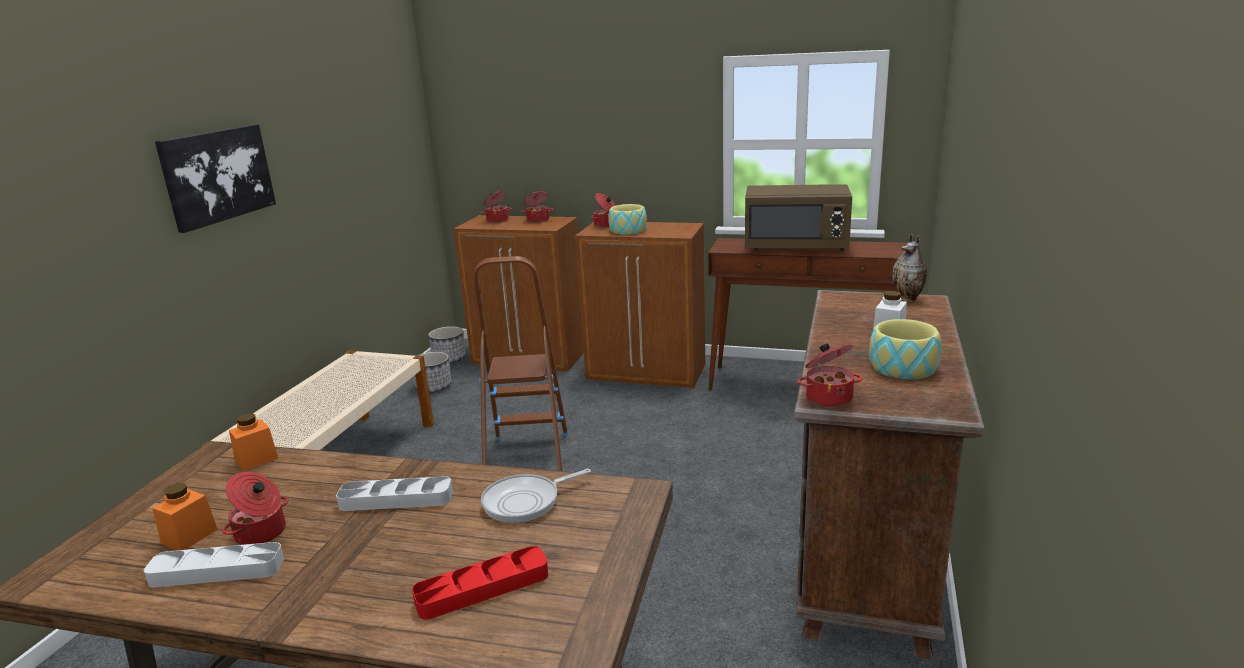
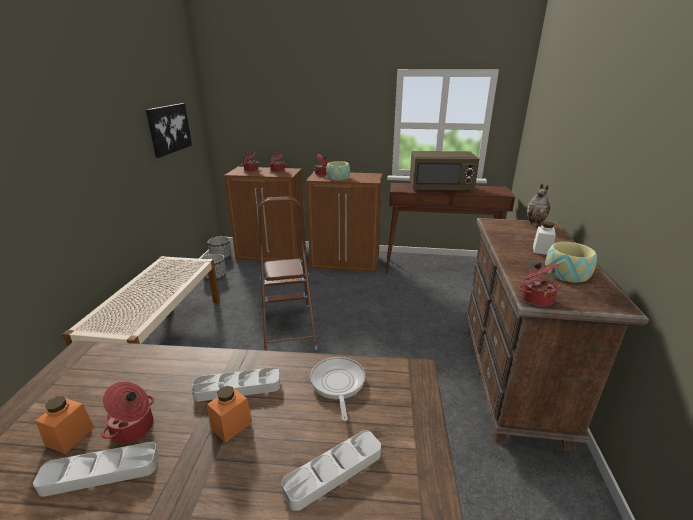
camera: 10 degrees left, 5 degrees up
picture [155,124,276,233] -> picture moved to [146,103,192,158]
orange jar [229,413,278,471] -> orange jar moved to [207,386,252,443]
red tray [412,546,548,620] -> grey tray [282,430,381,511]
frying pan [481,469,591,523] -> frying pan turned 120 degrees clockwise [310,357,365,421]

